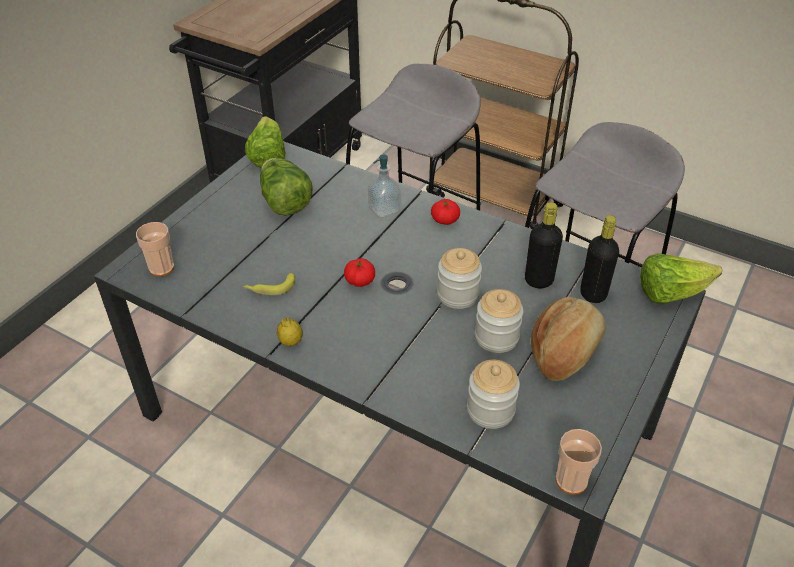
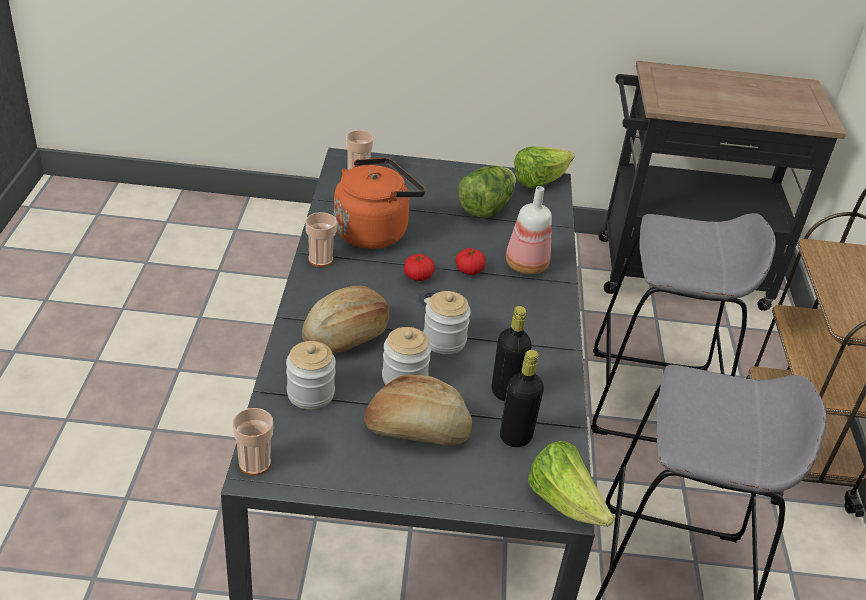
camera: 60 degrees right, 5 degrees down
banana [243,273,295,295] -> orange kettle [334,158,426,249]
lemon [277,318,303,346] -> cup [305,212,337,267]
soap dispenser [368,154,400,218] -> bottle [506,186,552,275]
tomato [431,199,460,225] -> tomato moved to [455,248,486,275]
none -> bread [302,286,389,354]

